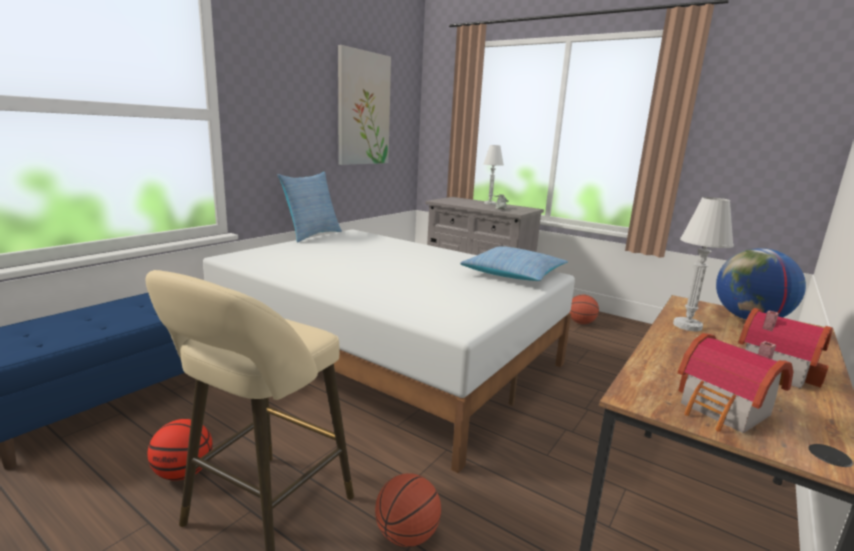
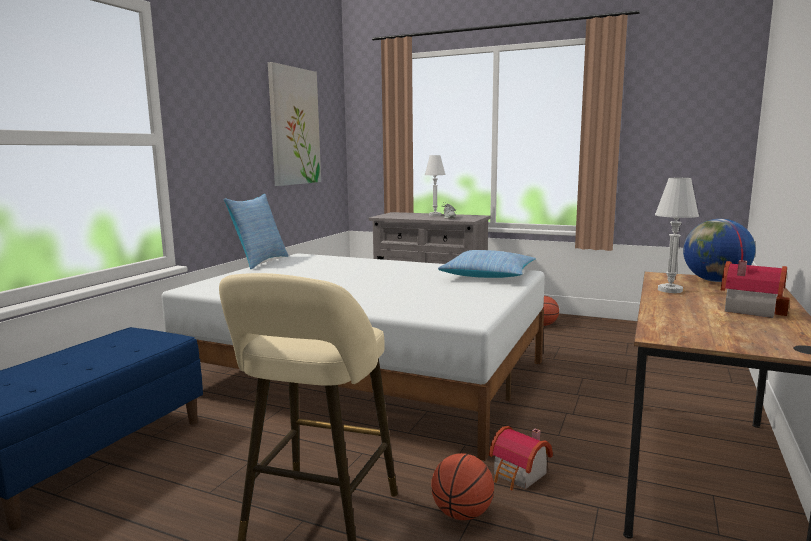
camera: 10 degrees left, 5 degrees down
basketball [147,419,213,481] -> none
toy house [678,333,793,433] -> toy house moved to [489,426,553,490]

